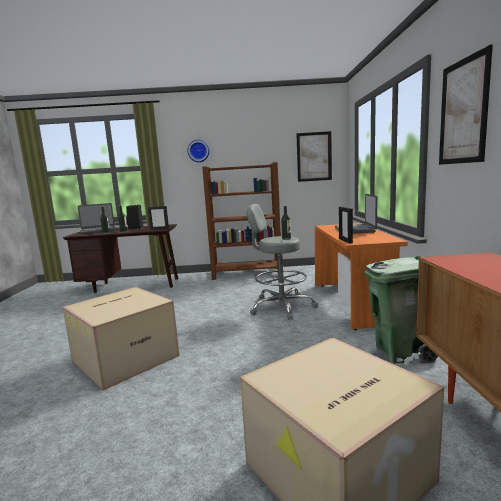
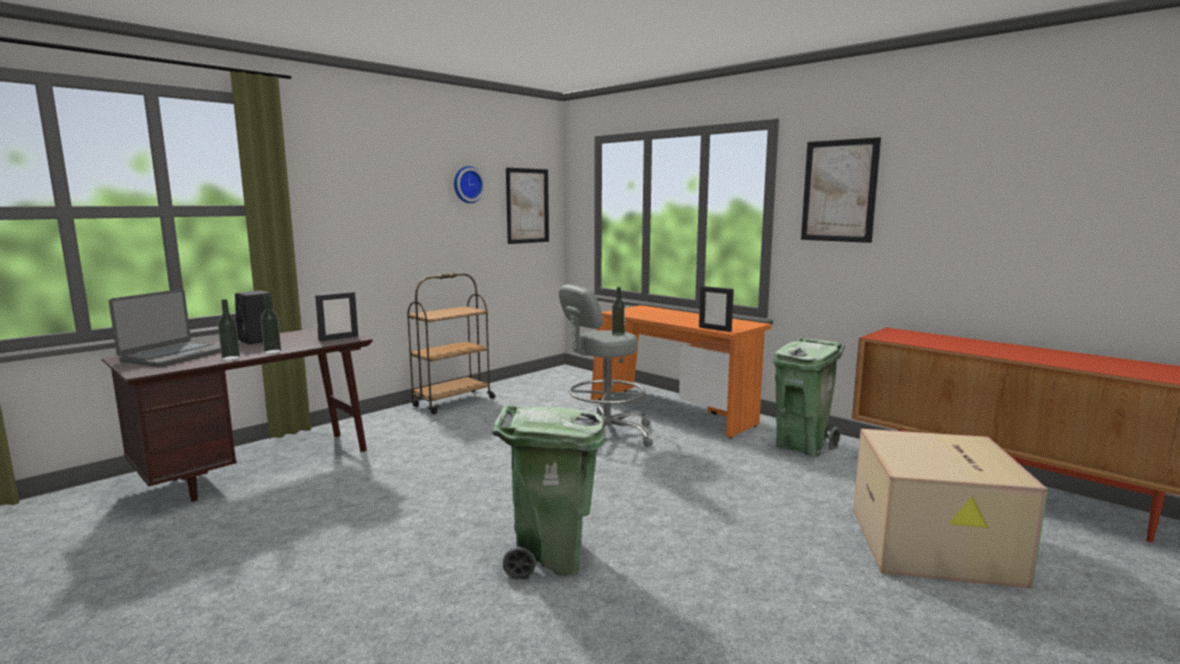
camera: 45 degrees left, 0 degrees up
cardboard box [63,287,179,390] -> green trash can [492,406,605,579]
wall clock [188,140,209,162] -> wall clock moved to [454,166,485,203]
brown bookcase [202,162,281,280] -> brown cart [407,273,495,414]
laptop [335,194,377,234] -> none

